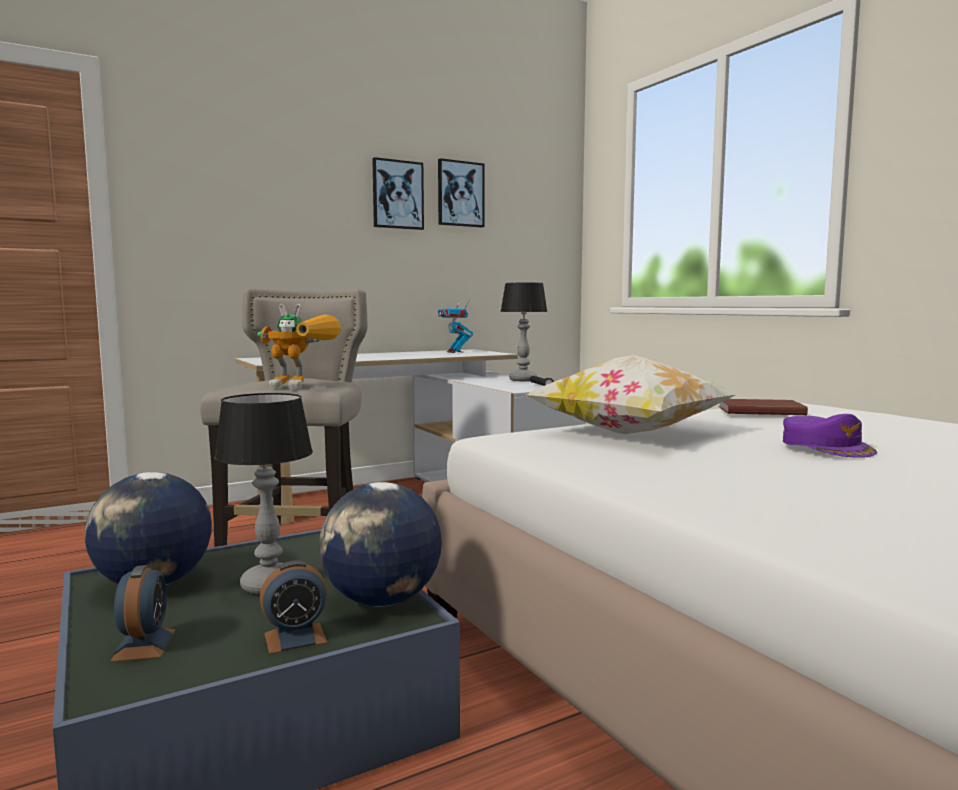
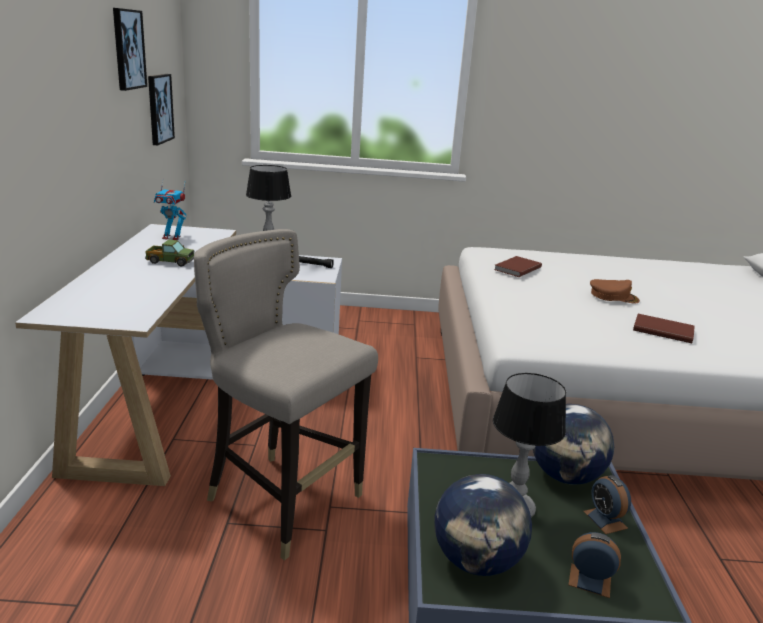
camera: 60 degrees left, 15 degrees up
toy robot [258,304,342,389] -> none
alarm clock [260,560,328,654] -> alarm clock turned 150 degrees clockwise [583,475,631,534]
picture [372,157,424,230] -> picture moved to [148,74,175,145]
pillow [527,355,738,434] -> none
purple cap [783,414,877,458] -> brown cap [590,279,640,304]
none -> toy truck [145,240,194,266]
none -> brown book [633,314,695,343]

